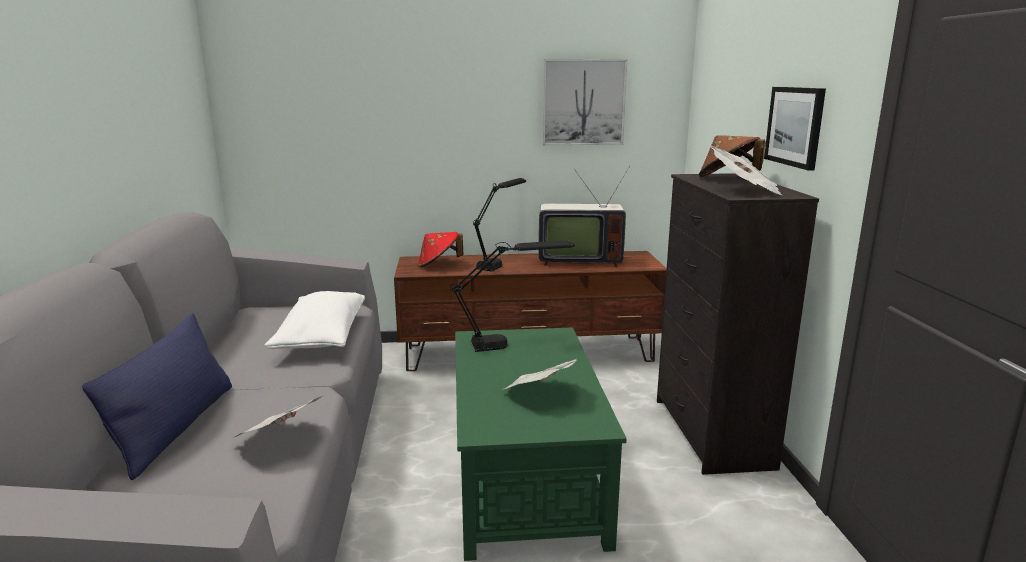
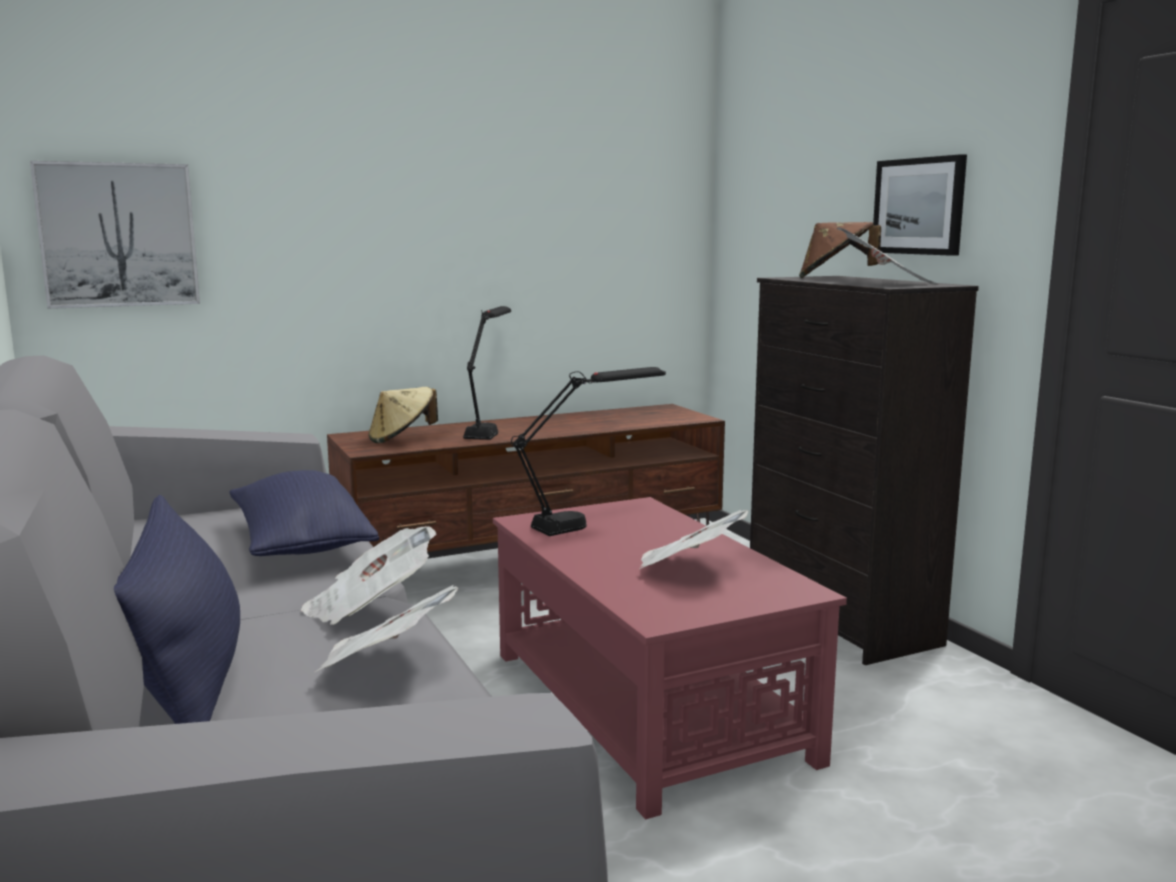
camera: 20 degrees left, 5 degrees down
white pillow [264,291,365,349] -> blue pillow [229,470,379,556]
red hat [418,232,463,268] -> beige hat [369,387,438,443]
green coffee table [455,327,627,561] -> red coffee table [493,497,847,820]
television [538,165,631,267] -> none
picture [542,59,627,145] -> picture moved to [30,161,200,309]
none -> newspaper [301,526,436,625]

